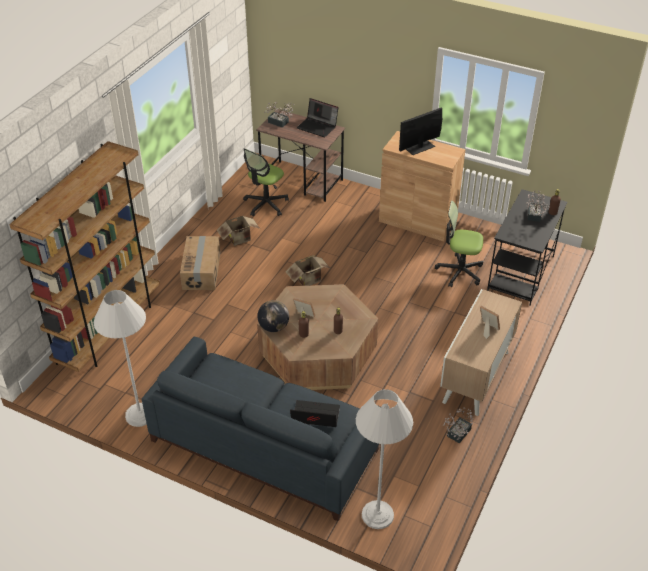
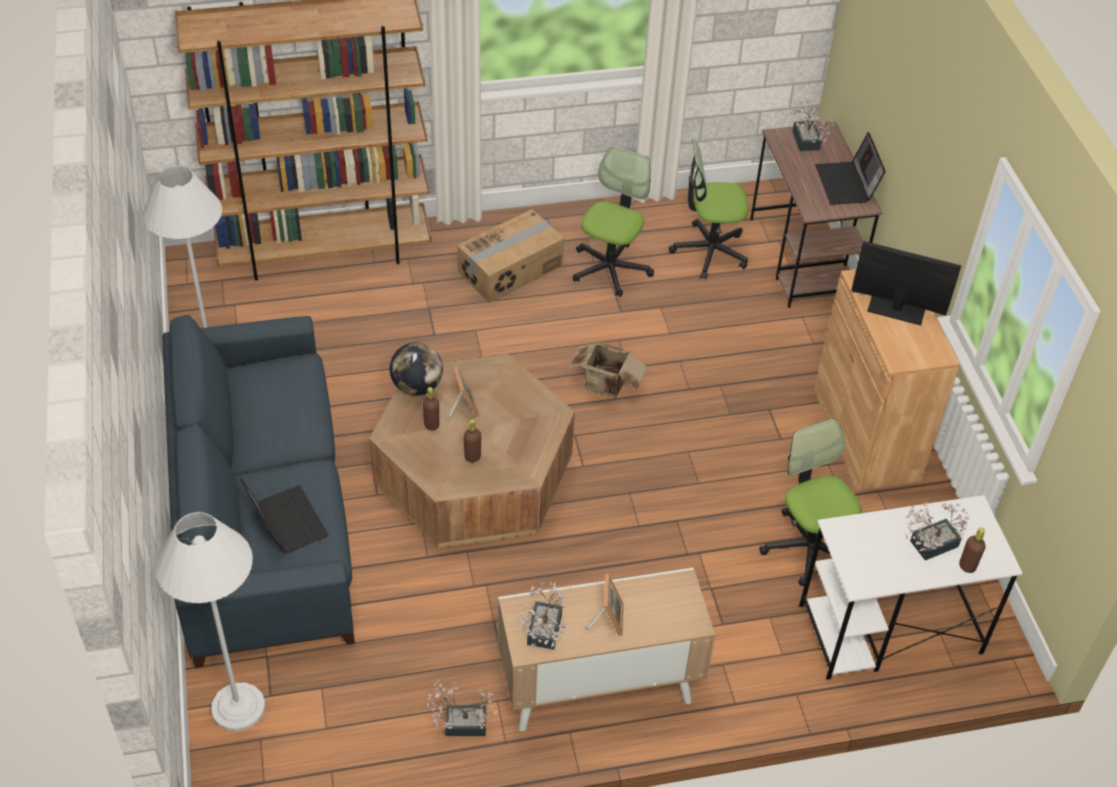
camera: 50 degrees right, 5 degrees up
cardboard box [217,216,260,246] -> office chair [573,146,654,297]
black desk [487,189,568,306] -> white desk [799,495,1023,680]
none -> potted plant [519,582,569,650]

